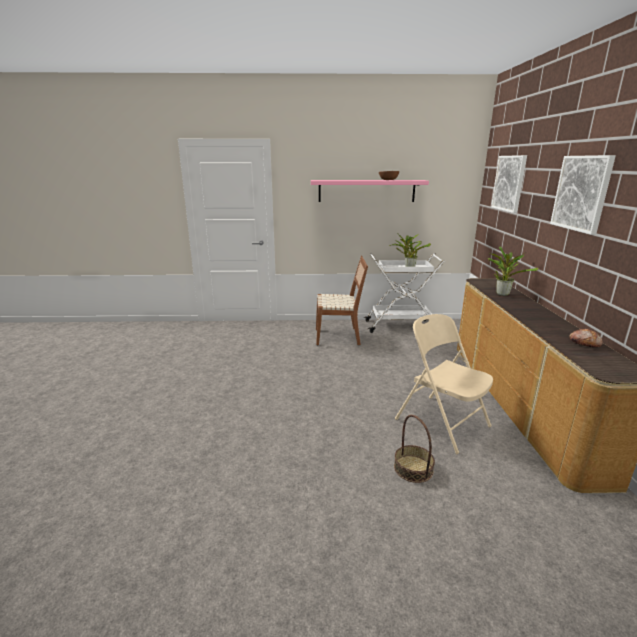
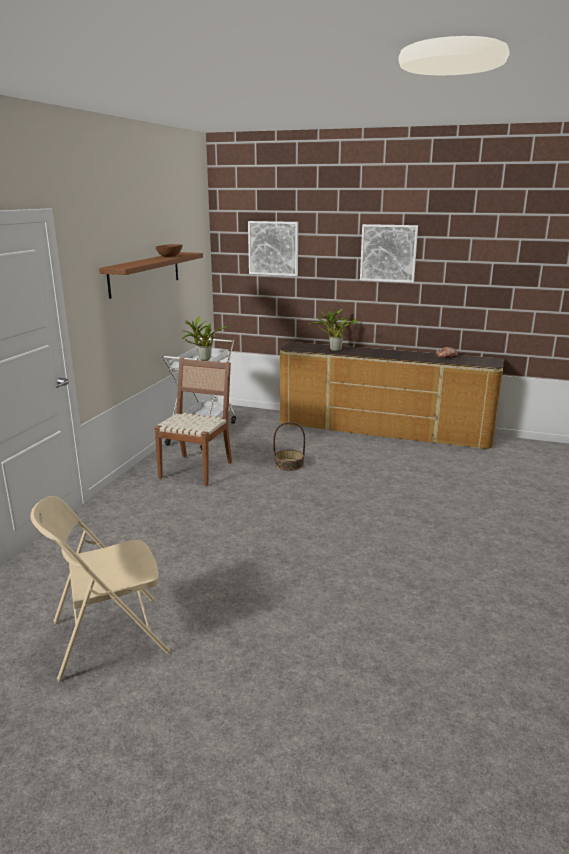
camera: 70 degrees left, 0 degrees up
pink shelf [311,180,429,202] -> brown shelf [99,252,203,299]
basket [394,415,435,483] -> basket moved to [273,422,305,471]
beige chair [395,314,493,454] -> beige chair moved to [30,496,170,682]

